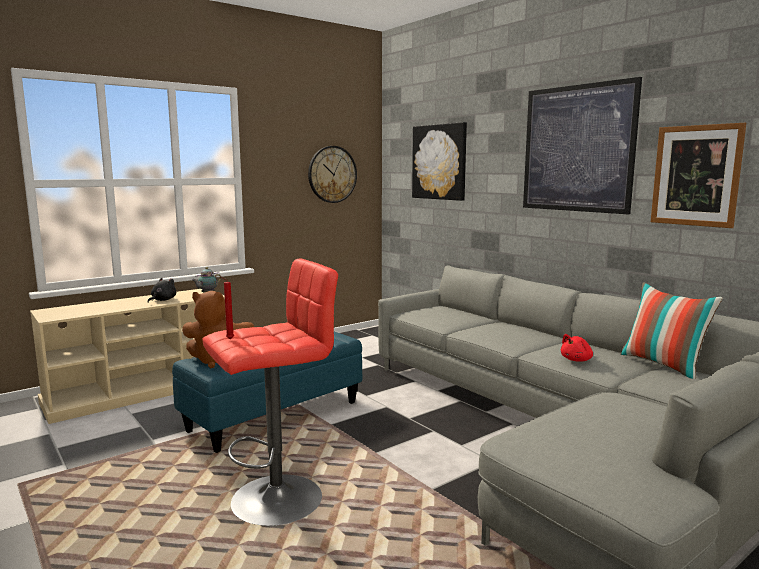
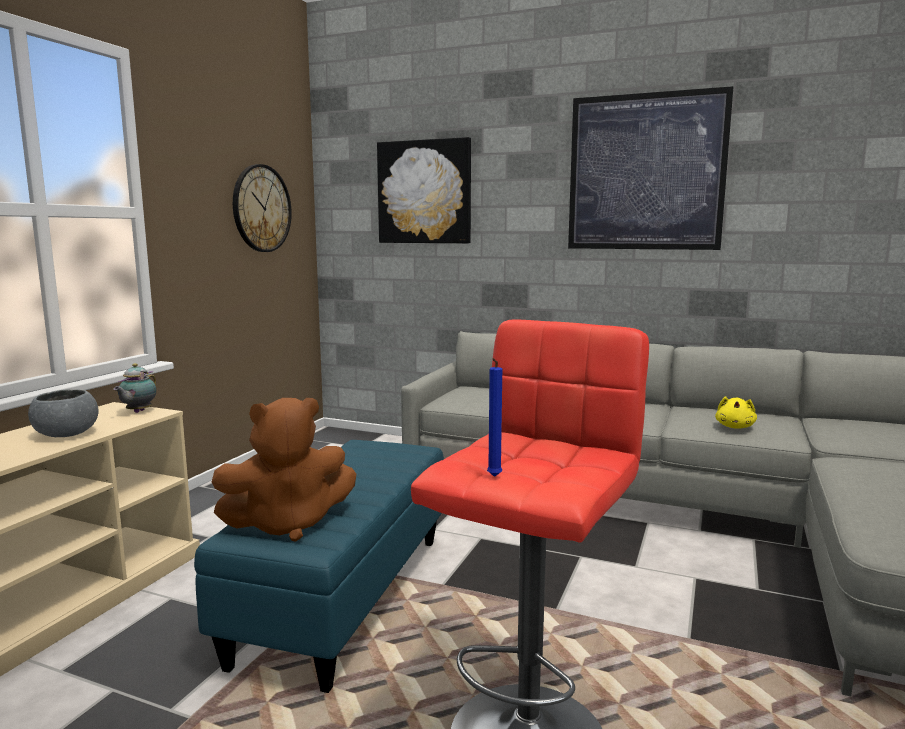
camera: 30 degrees left, 0 degrees up
black plush toy [147,278,176,302] -> grey bowl [28,389,99,437]
red candle [221,277,234,339] -> blue candle [487,358,502,477]
red plush toy [561,334,593,361] -> yellow plush toy [715,396,757,428]
pillow [620,282,723,379] -> none
picture [651,123,746,228] -> none

